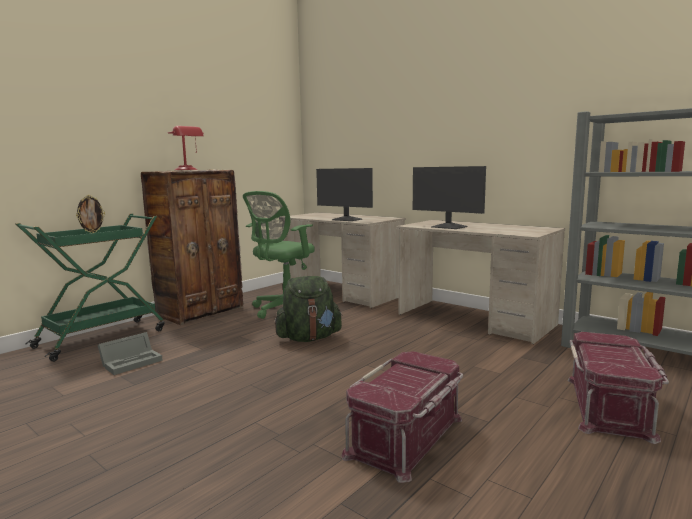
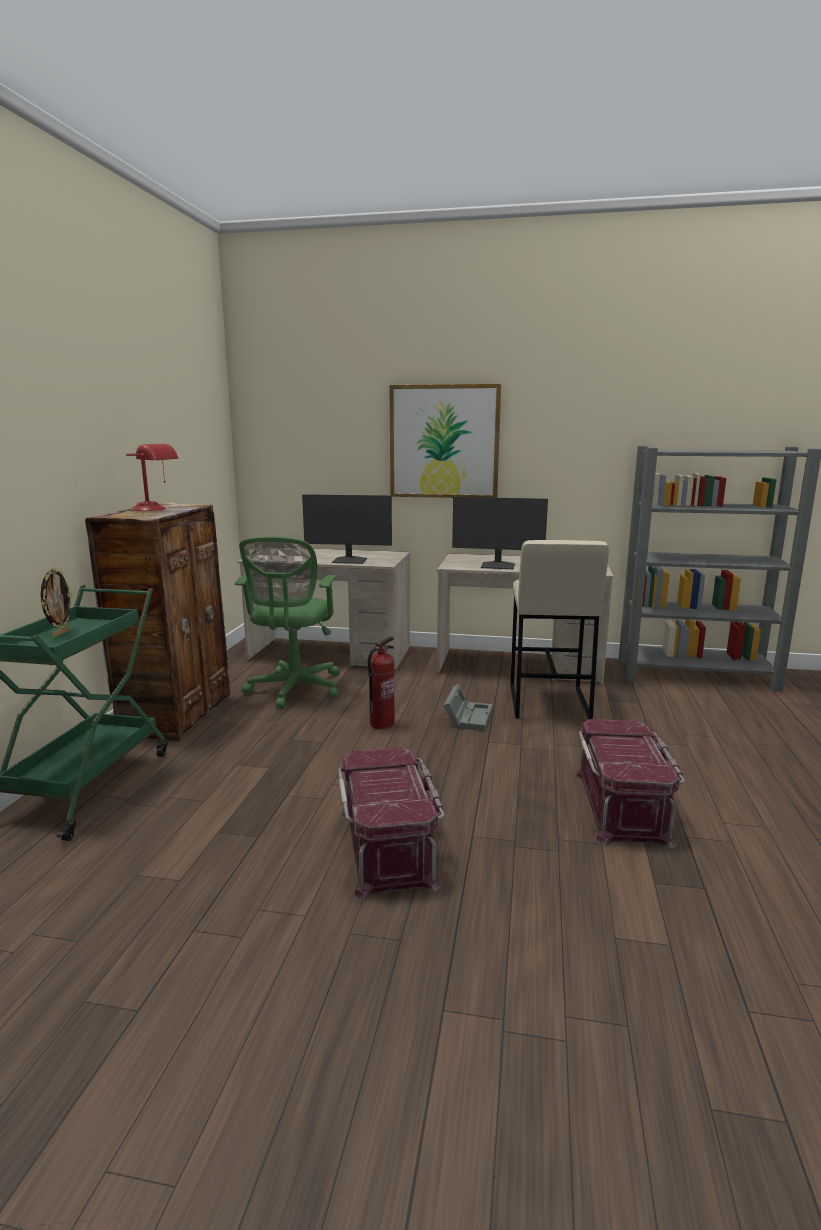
camera: 30 degrees left, 5 degrees up
grey storage box [98,332,163,375] -> grey storage box moved to [444,684,493,731]
green backpack [275,276,343,342] -> fire extinguisher [368,636,395,729]
red storage box [567,332,669,444] -> red storage box moved to [338,747,444,900]
none -> picture [389,384,501,498]
none -> beige stool [510,540,609,720]

